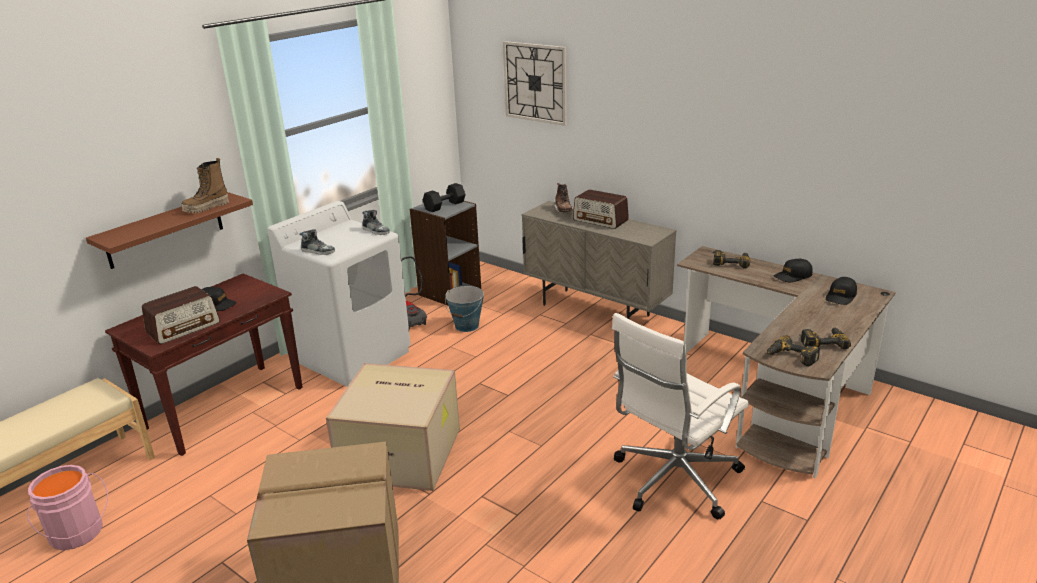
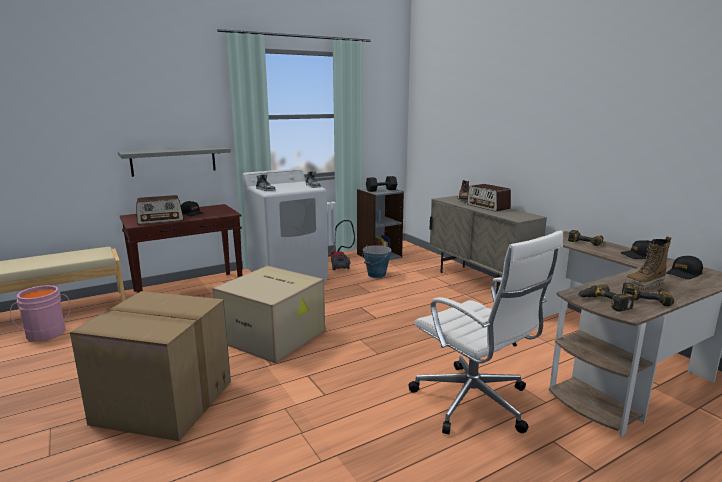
camera: 20 degrees right, 10 degrees down
brown shelf [86,192,253,269] -> grey shelf [118,146,231,177]
boot [181,158,229,213] -> boot moved to [626,236,671,290]
wall clock [503,41,567,126] -> none
white office chair [612,313,749,519] -> white office chair turned 105 degrees counterclockwise [408,231,563,434]

